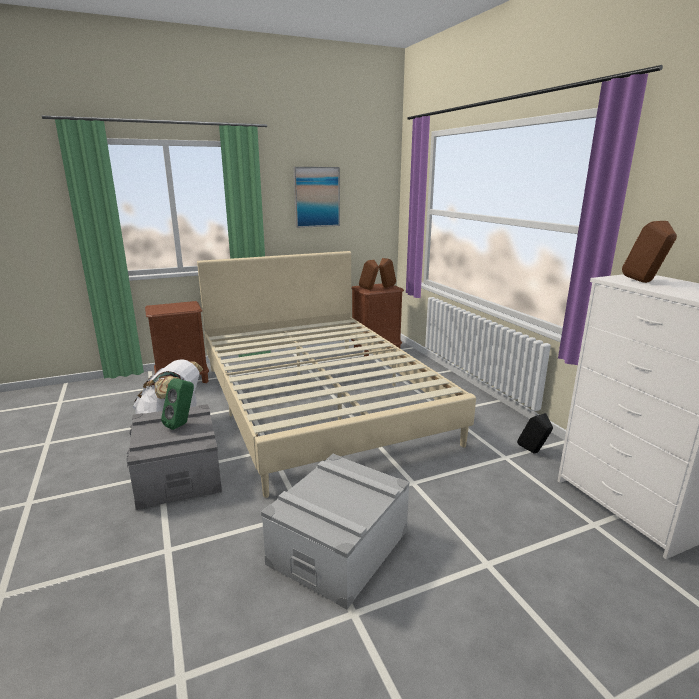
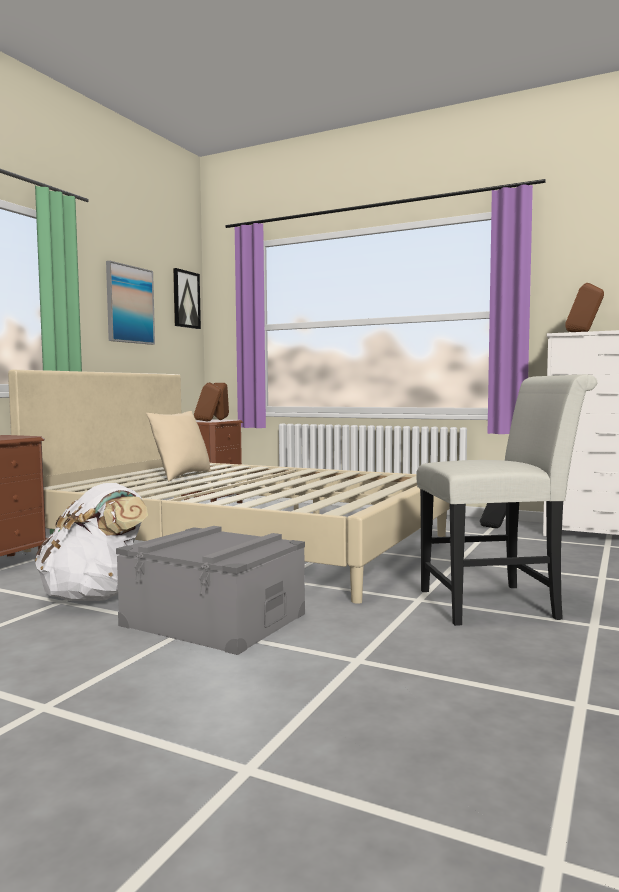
camera: 40 degrees left, 15 degrees down
green speaker [161,378,194,430] -> none
grey storage box [261,454,409,610] -> white chair [416,374,597,626]
none -> beige pillow [146,411,211,481]
none -> picture [173,268,201,329]

